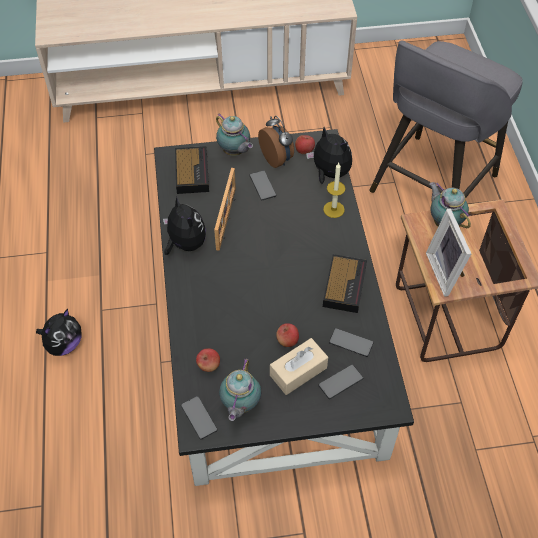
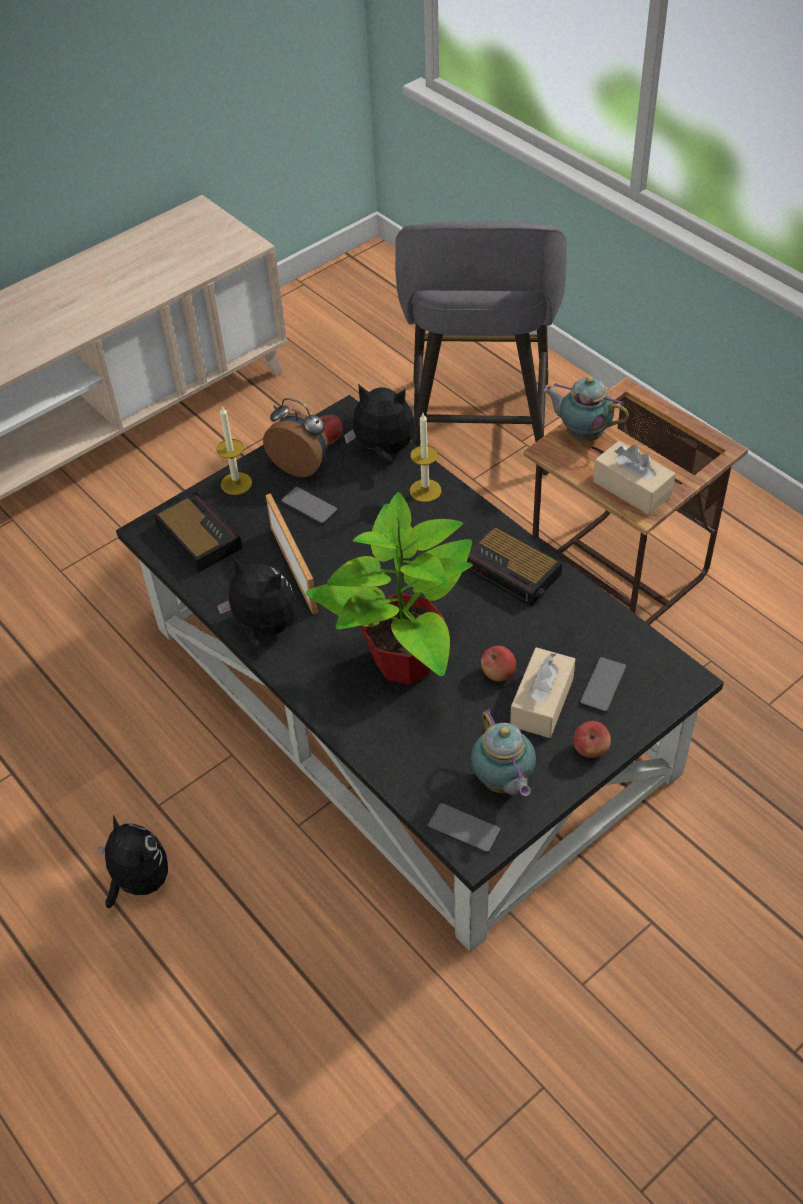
camera: 30 degrees left, 5 degrees down
plush toy [36,309,82,356] -> plush toy turned 45 degrees counterclockwise [98,816,168,908]
apple [196,348,220,372] -> apple moved to [573,721,611,758]
teapot [216,113,253,156] -> candle [216,407,252,495]
alarm clock [323,254,367,313] -> alarm clock turned 150 degrees clockwise [467,525,562,606]
phone [329,328,374,357] -> none
picture frame [426,209,472,297] -> beige tissue box [593,441,676,515]
none -> potted plant [306,492,473,685]

